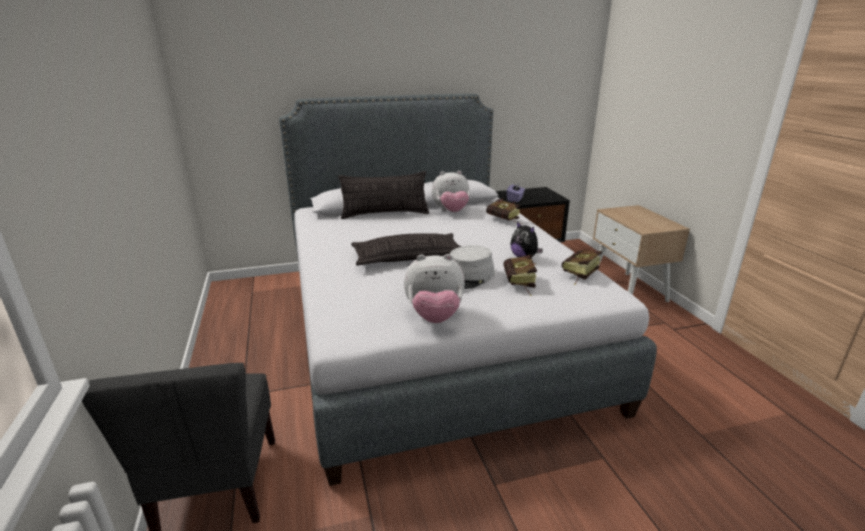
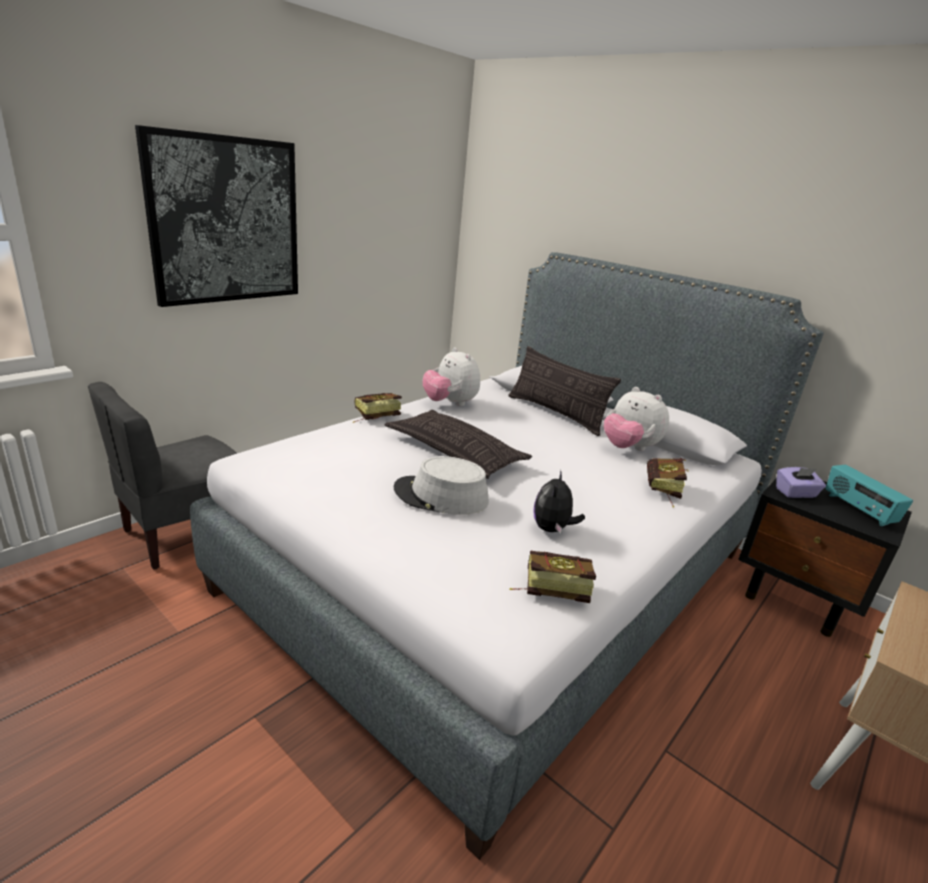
camera: 55 degrees right, 0 degrees up
plush toy [404,254,465,323] -> plush toy moved to [423,347,480,406]
book [503,255,537,296] -> book moved to [353,393,402,423]
none -> picture [135,125,298,307]
none -> radio [826,465,913,527]

